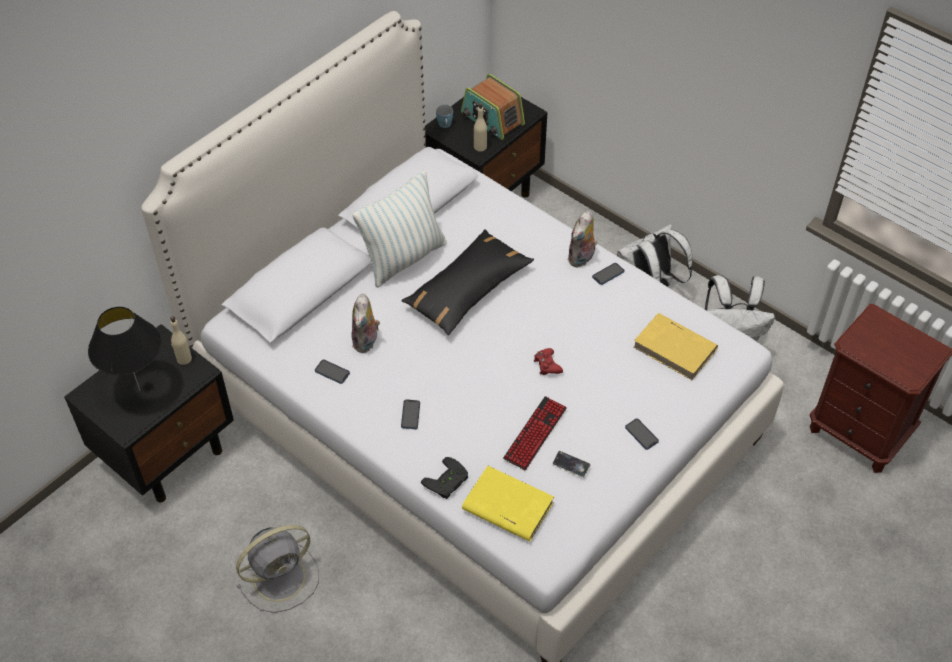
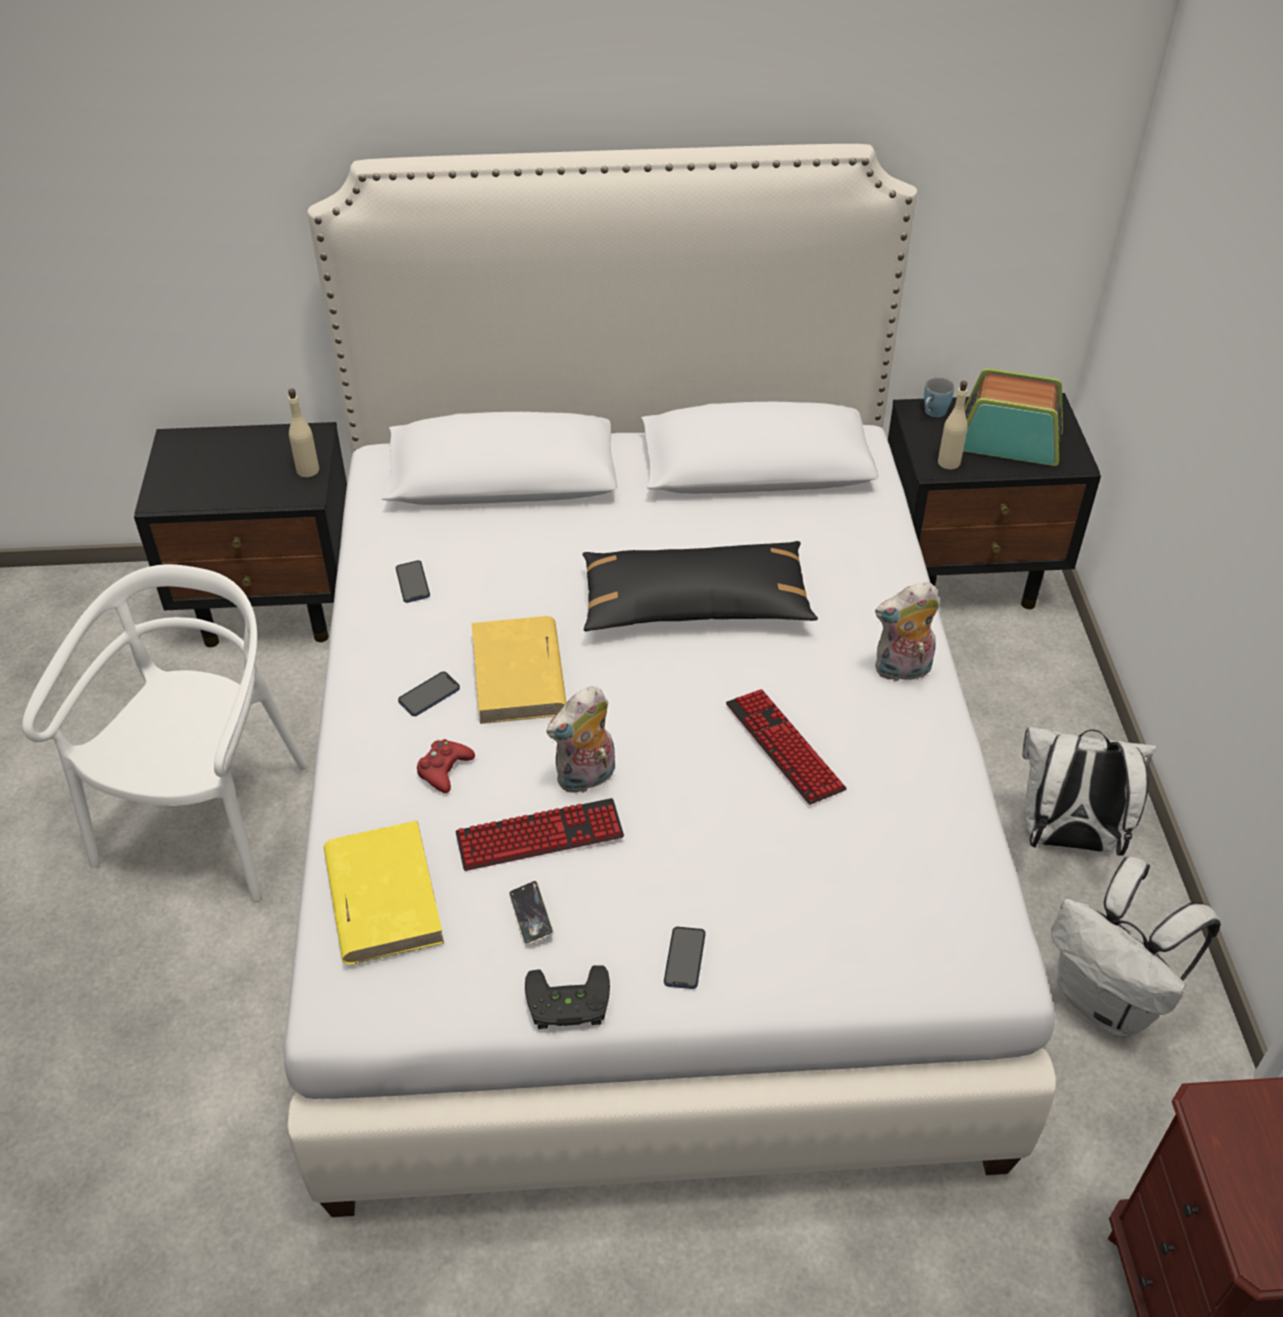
camera: 45 degrees right, 5 degrees down
black table lamp [88,307,162,392] -> none
grey fan [236,525,319,613] -> white chair [22,564,308,902]
plush toy [352,294,380,353] -> plush toy moved to [546,686,615,793]
pillow [353,170,447,287] -> none
black game controller [421,457,468,499] -> black game controller moved to [525,965,610,1029]
radio [461,74,525,140] -> radio turned 105 degrees clockwise [963,368,1063,466]
red game controller [534,348,563,375] -> red game controller moved to [417,739,475,793]
phone [592,263,625,285] -> none
yellow book [633,313,718,380] -> yellow book moved to [472,616,567,724]
none -> keyboard [726,689,847,805]

